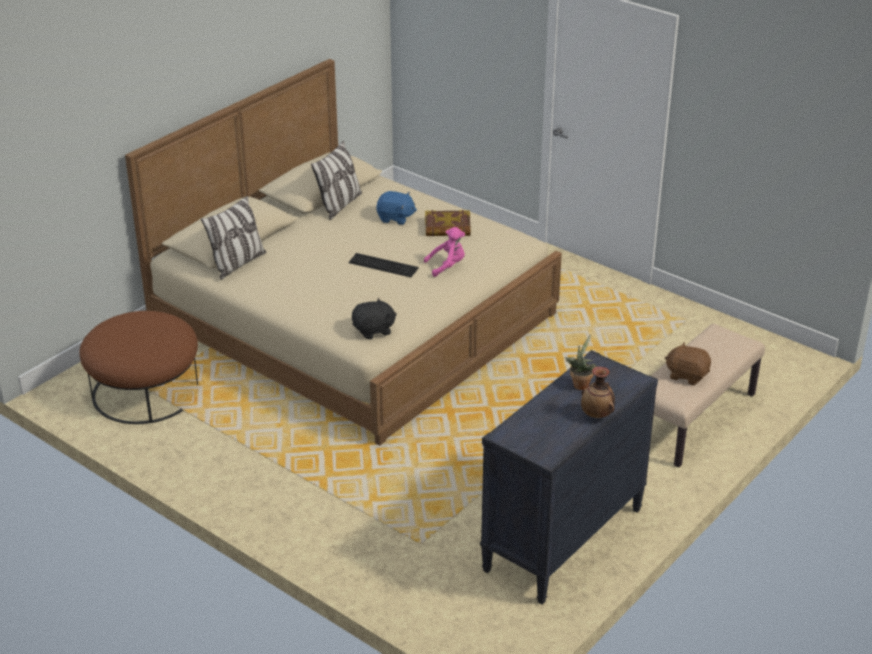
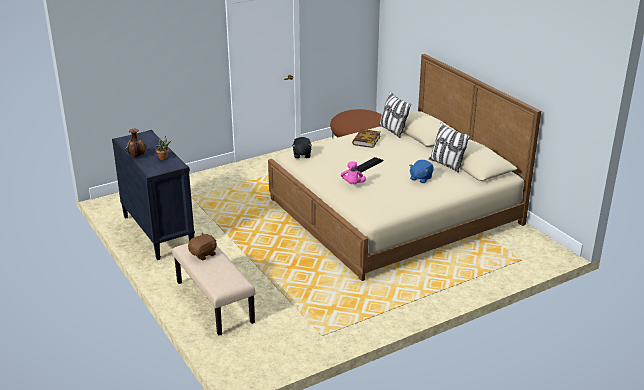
camera: 110 degrees right, 5 degrees down
book [425,210,471,236] -> book moved to [352,129,381,148]

